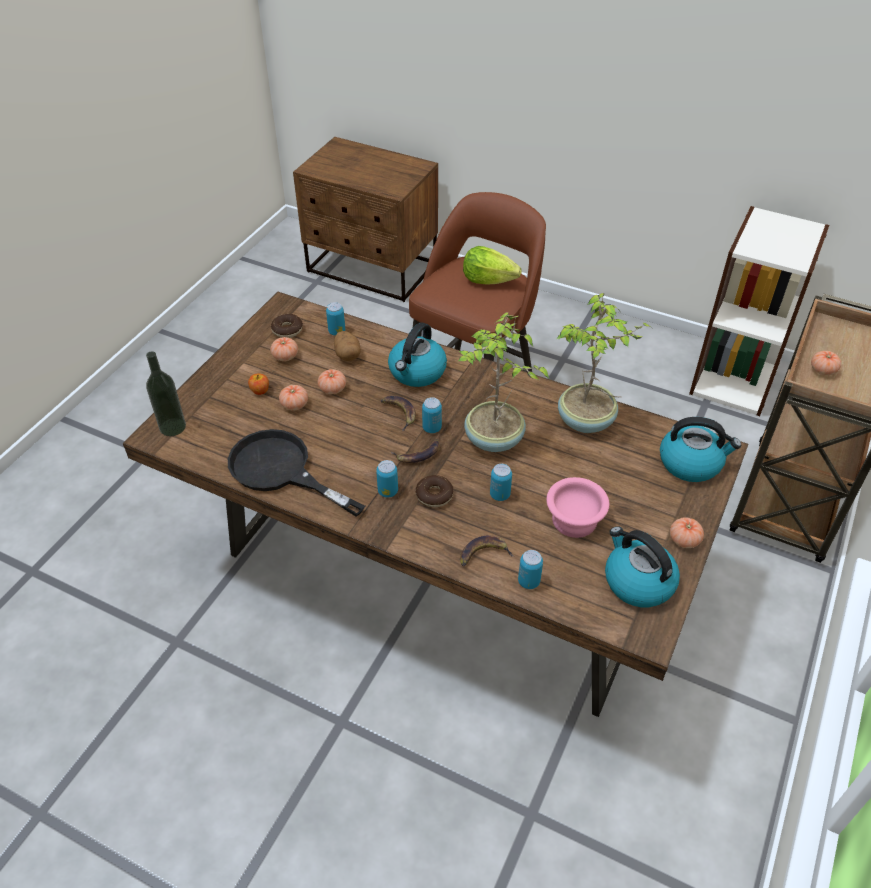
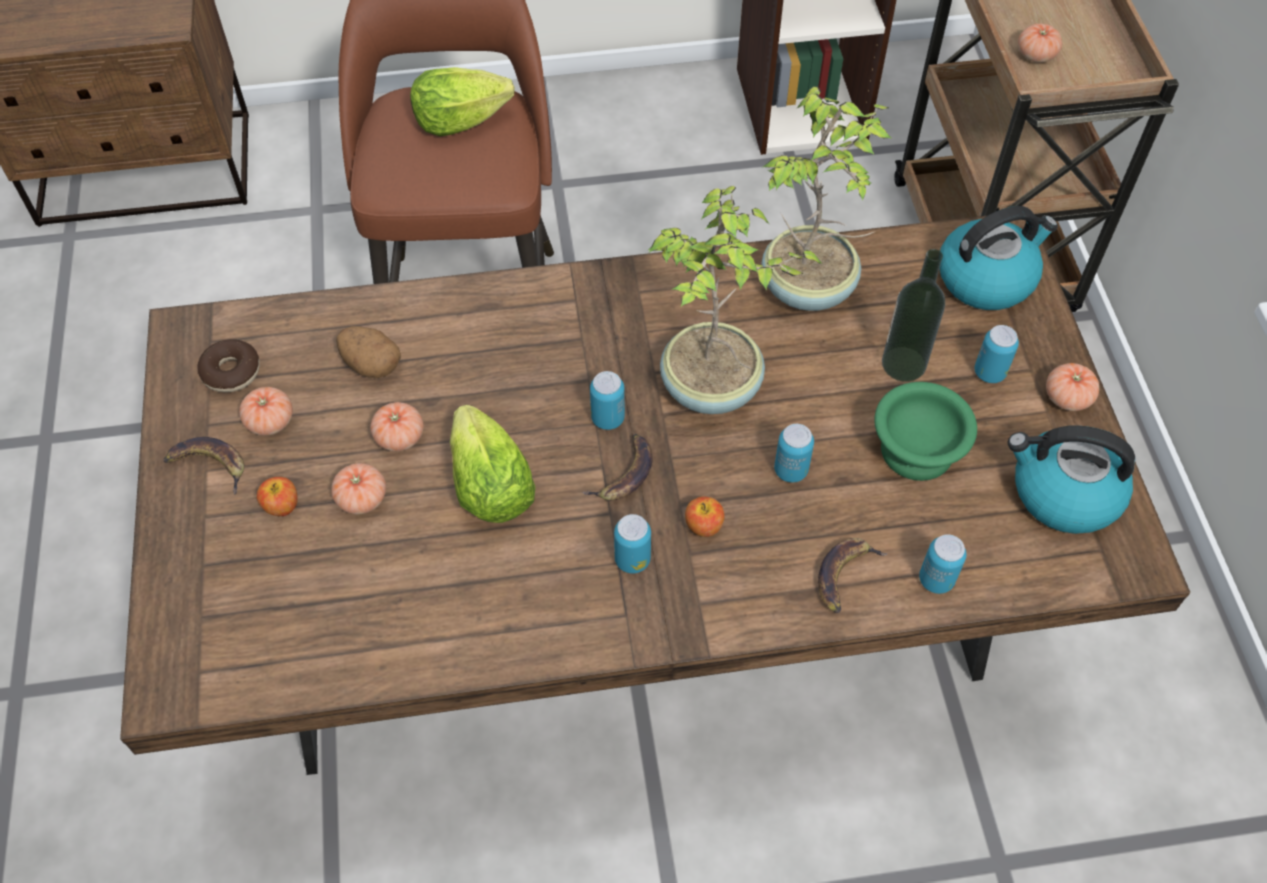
camera: 35 degrees left, 10 degrees up
bottle [146,351,186,436] -> bottle moved to [882,249,945,382]
black frying pan [228,429,365,517] -> none
can [326,302,345,336] -> can moved to [975,325,1019,383]
banana [381,396,416,431] -> banana moved to [164,437,244,494]
kettle [388,322,447,387] -> none
donut [416,475,453,507] -> apple [685,496,725,537]
pink bowl [546,477,609,538] -> green bowl [874,382,977,481]
none -> lettuce [450,405,536,523]

